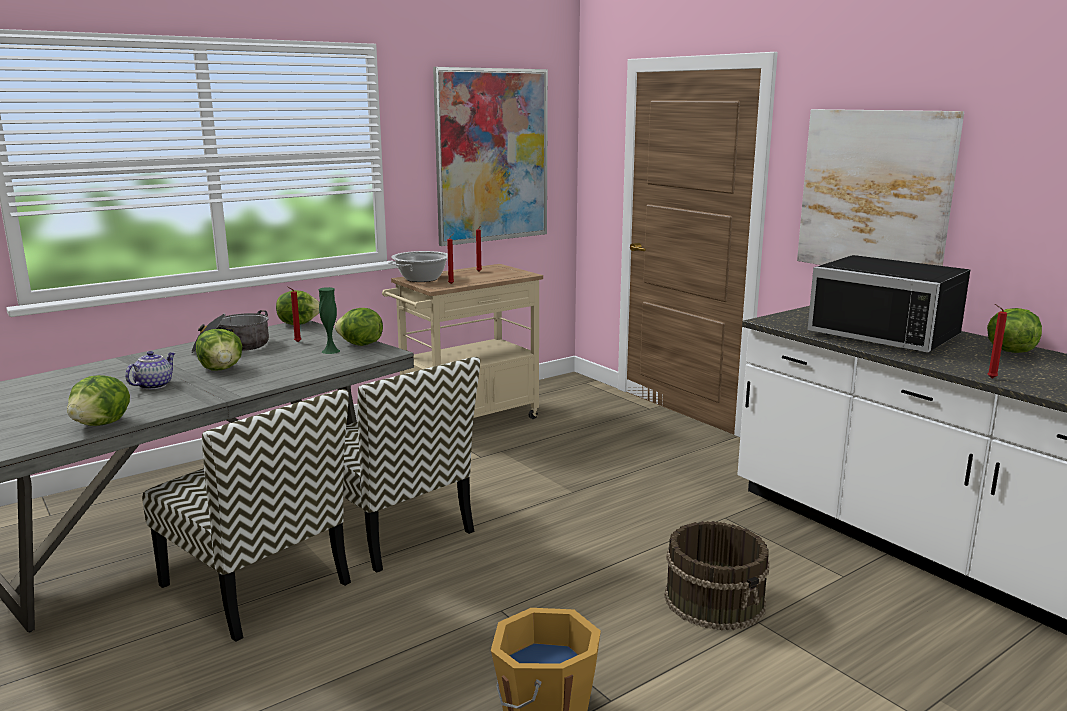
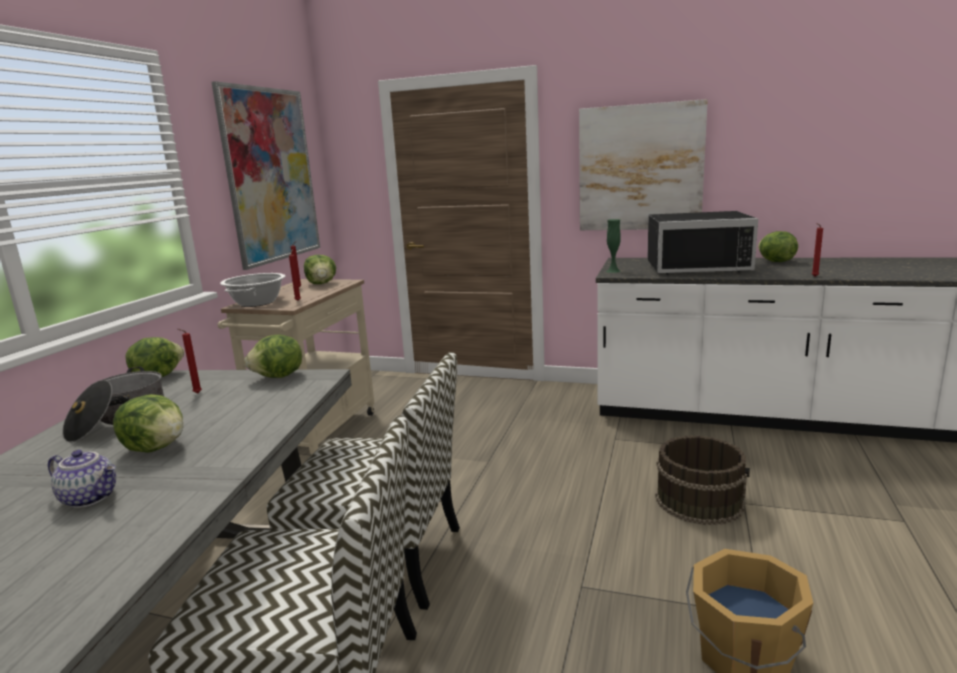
camera: 35 degrees left, 0 degrees up
lettuce [67,375,130,426] -> lettuce moved to [304,255,336,284]
teapot [125,351,175,390] -> teapot turned 120 degrees clockwise [48,450,116,508]
green vase [318,287,340,354] -> green vase moved to [606,219,621,273]

